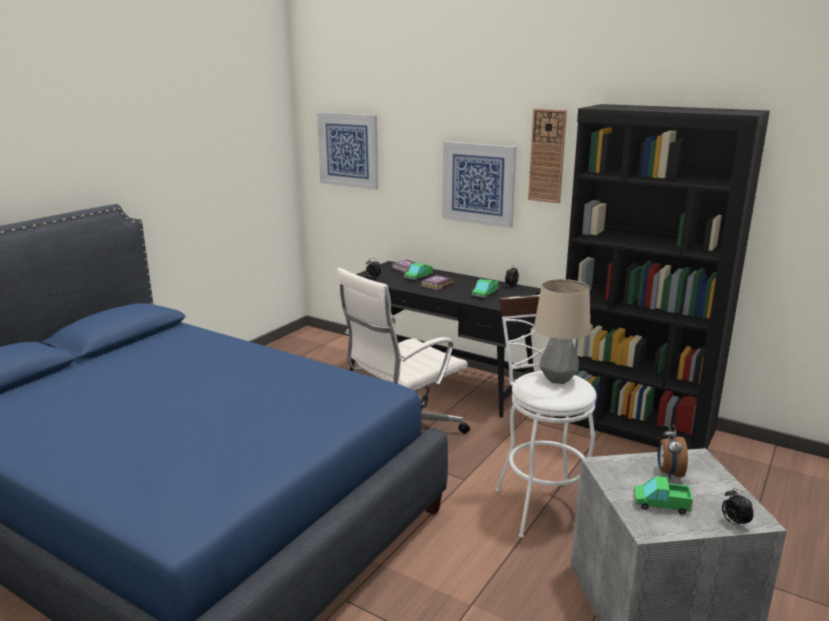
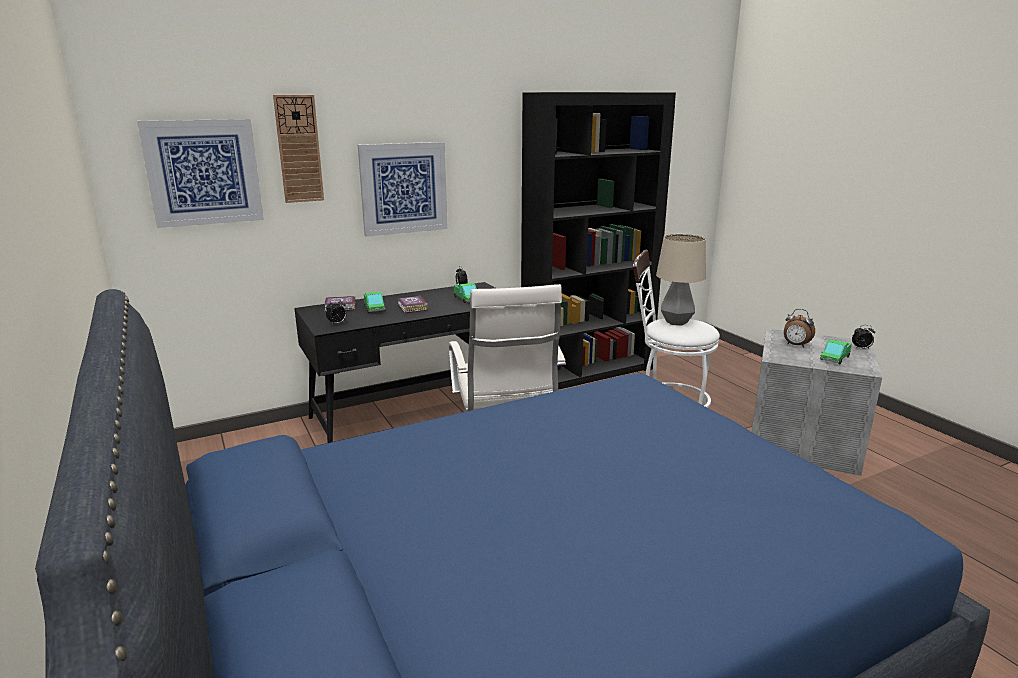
camera: 60 degrees left, 0 degrees up
wall clock [528,109,567,203] -> wall clock moved to [273,95,324,203]

